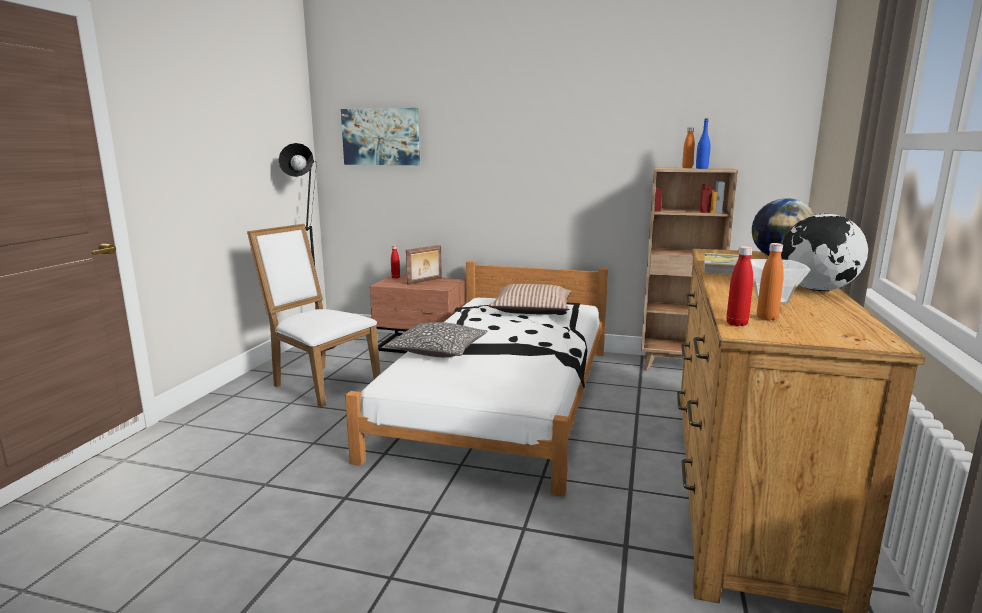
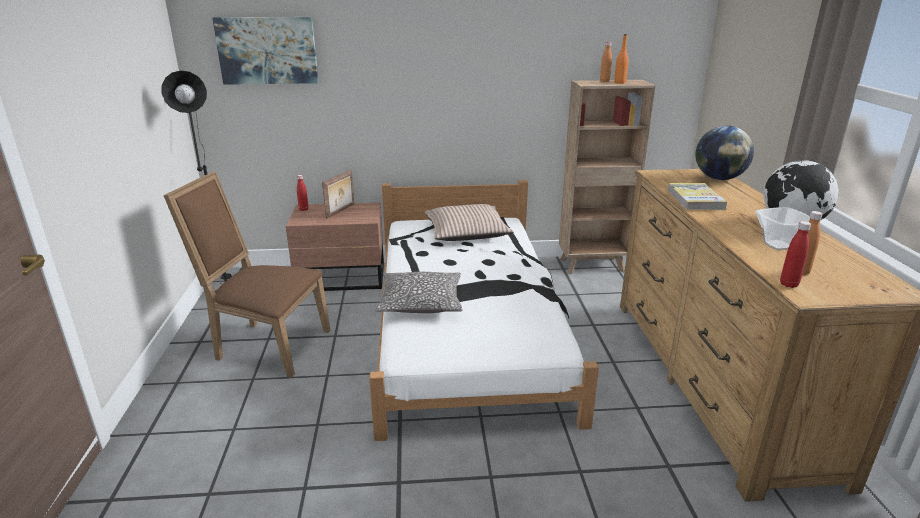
camera: 20 degrees left, 10 degrees up
white chair [247,224,380,407] -> brown chair [163,171,330,378]
blue bottle [696,119,711,169] -> orange bottle [614,34,629,84]

